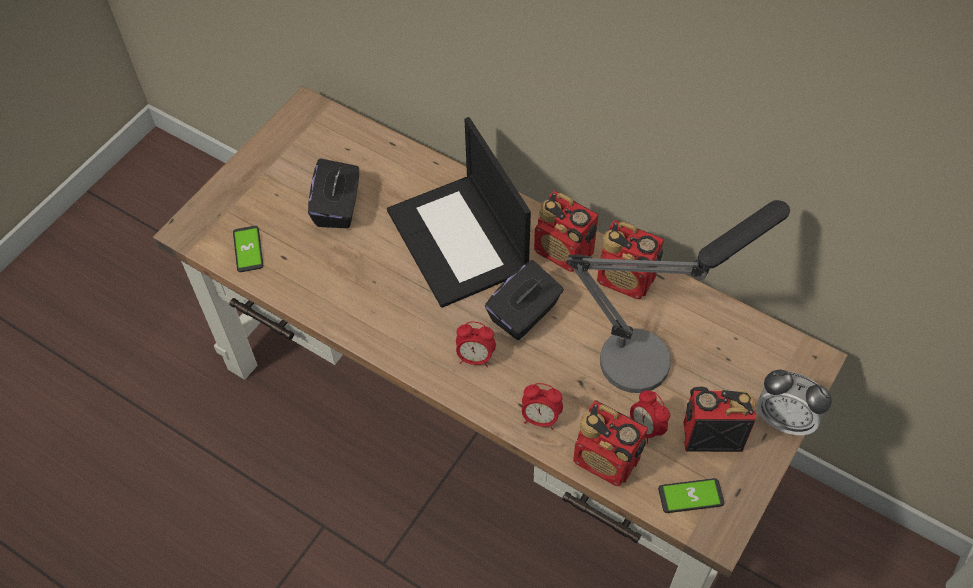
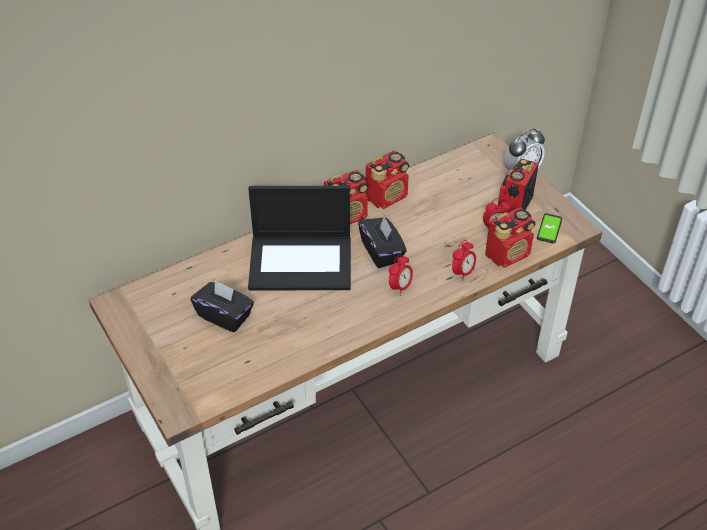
camera: 65 degrees left, 10 degrees down
phone [233,226,263,272] -> none
table lamp [566,200,790,393] -> none

